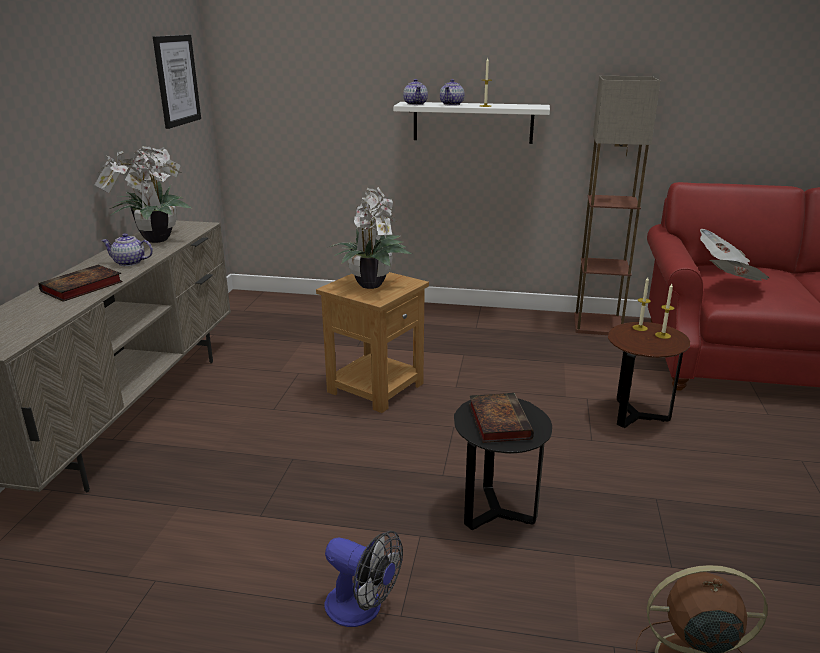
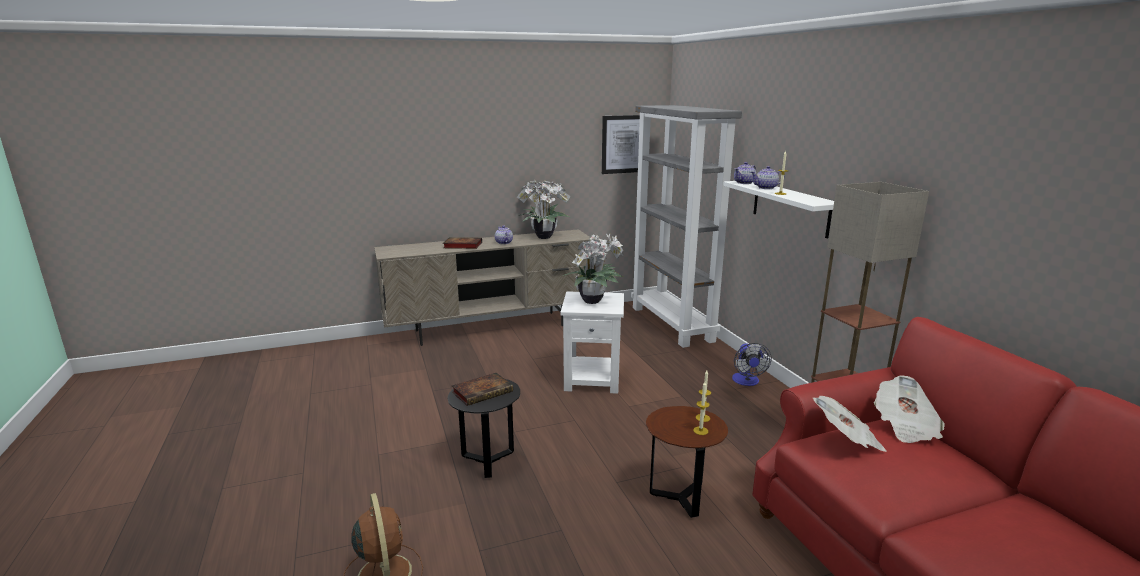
camera: 60 degrees right, 5 degrees down
brown side table [316,272,429,413] -> white side table [560,291,624,394]
fan [324,531,403,627] -> fan moved to [732,343,772,386]
none -> grey bookcase [631,105,742,348]

